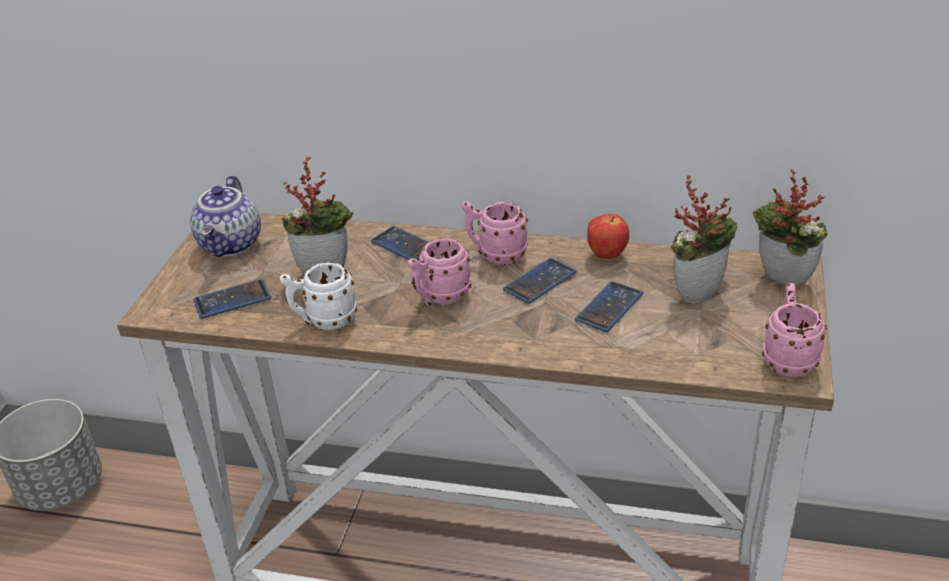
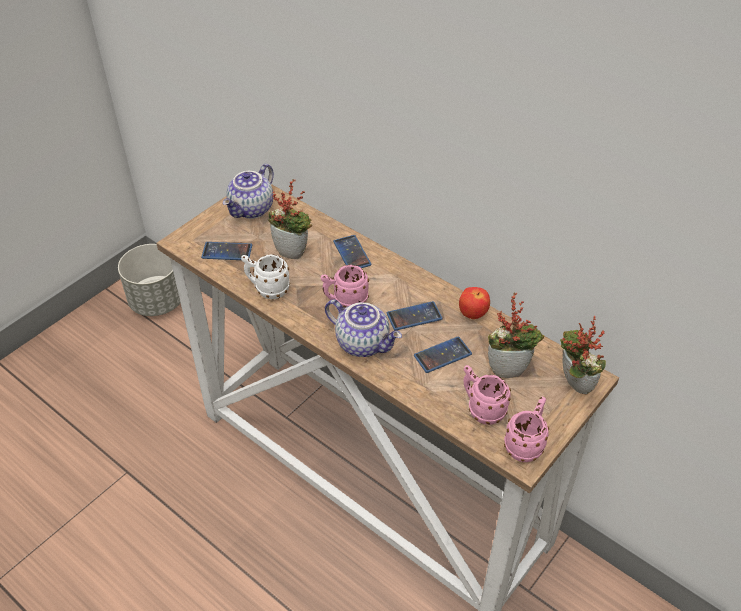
camera: 25 degrees right, 10 degrees up
pink mug [462,202,528,265] -> pink mug moved to [463,365,511,425]
none -> teapot [325,299,402,357]

